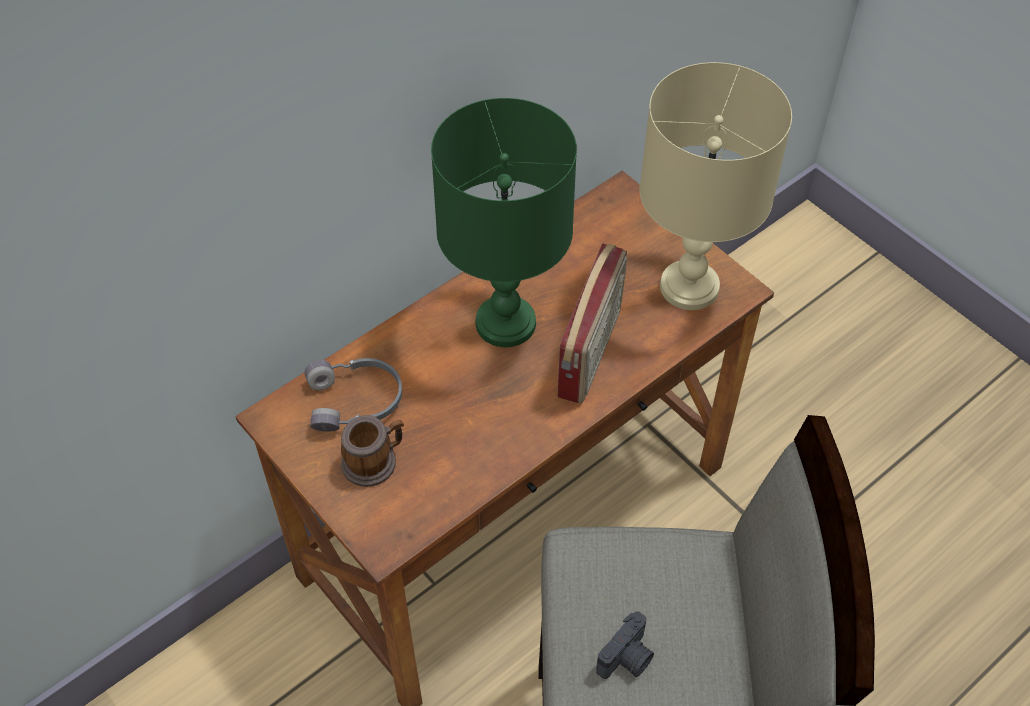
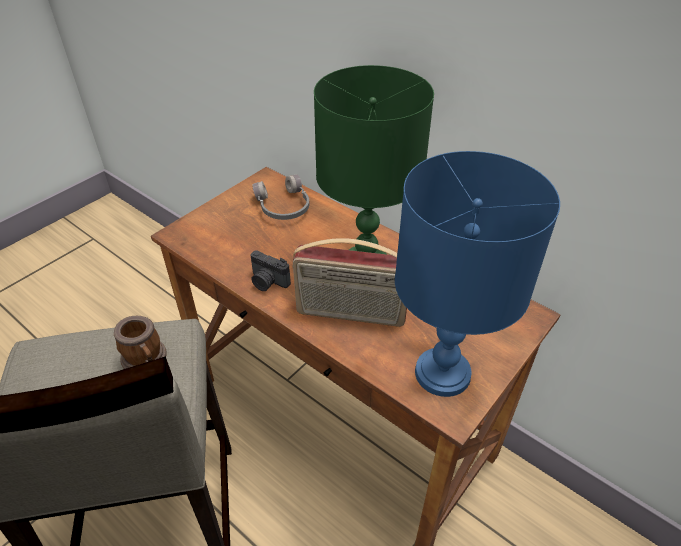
camera: 80 degrees right, 10 degrees down
mug [341,415,404,487] -> mug moved to [114,316,166,369]
camera [596,611,654,679] -> camera moved to [250,250,291,291]
beige table lamp [639,62,792,310] -> blue table lamp [395,151,560,397]

